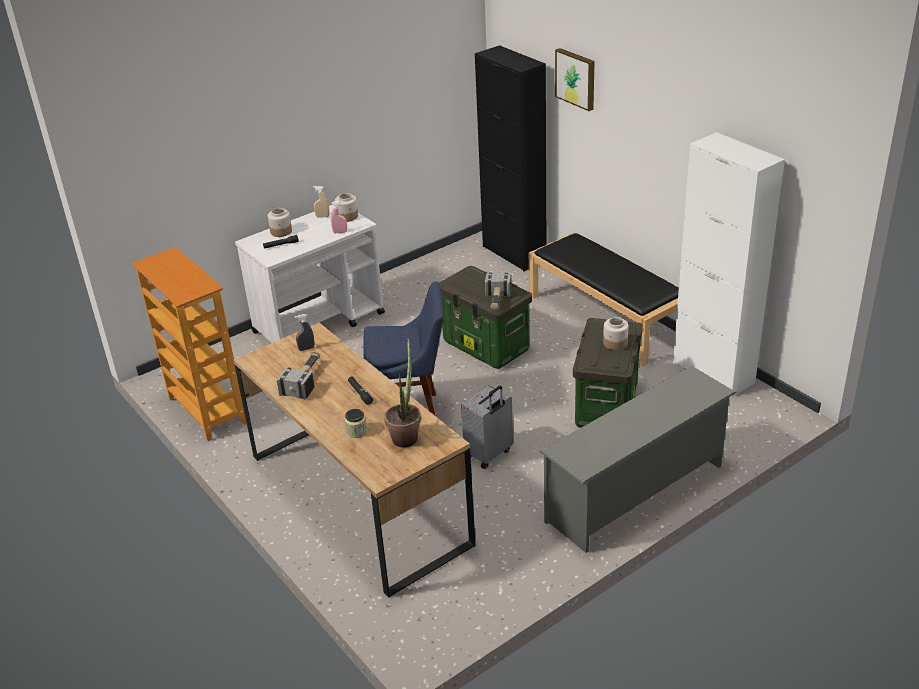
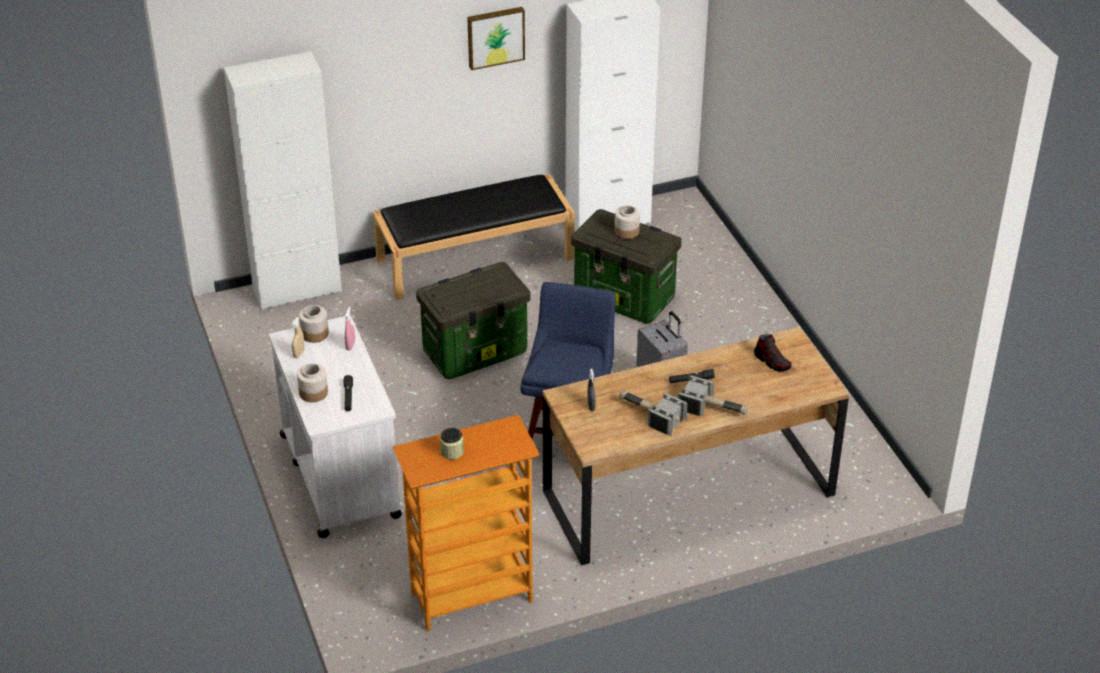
camera: 75 degrees left, 5 degrees up
jar [345,409,367,438] -> jar moved to [440,428,464,460]
potted plant [384,337,421,448] -> shoe [754,334,792,372]
black cabinet [475,45,546,271] -> white cabinet [224,51,342,310]
hammer [485,272,512,310] -> hammer moved to [678,376,749,416]
grey shoe rack [540,366,736,553] -> none
picture [555,48,595,111] -> picture moved to [467,7,525,70]

